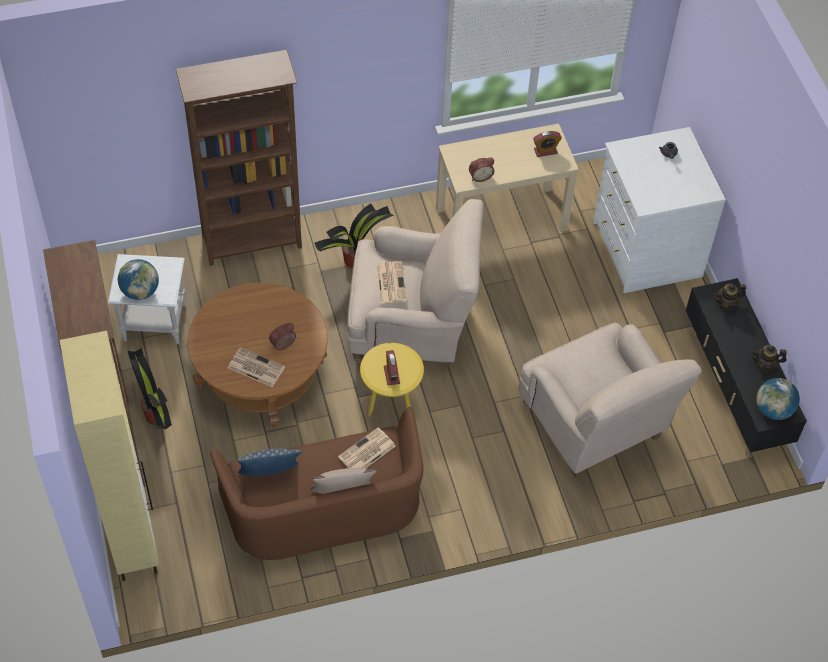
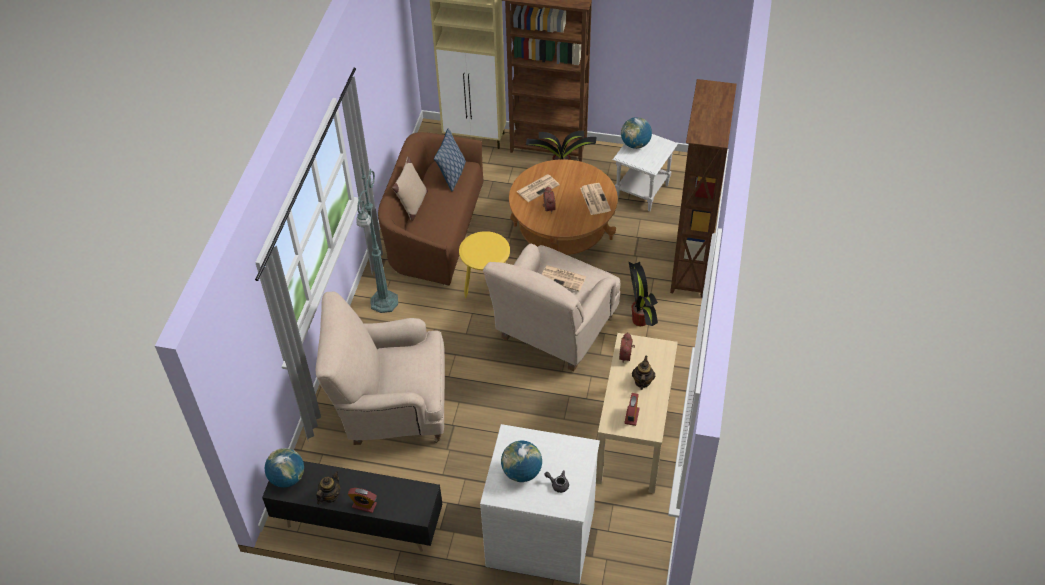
camera: 120 degrees right, 5 degrees down
newspaper [338,427,396,469] -> newspaper moved to [580,183,611,215]
alarm clock [384,350,400,385] -> alarm clock moved to [348,488,377,513]
teapot [714,284,746,311] -> teapot moved to [632,356,655,390]
none -> green floor lamp [356,163,398,313]
none -> globe [501,441,542,482]

